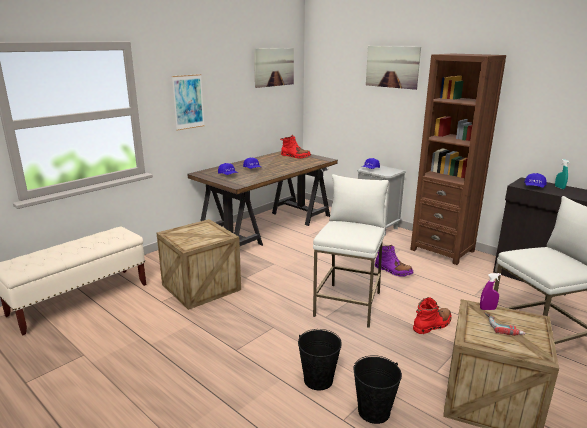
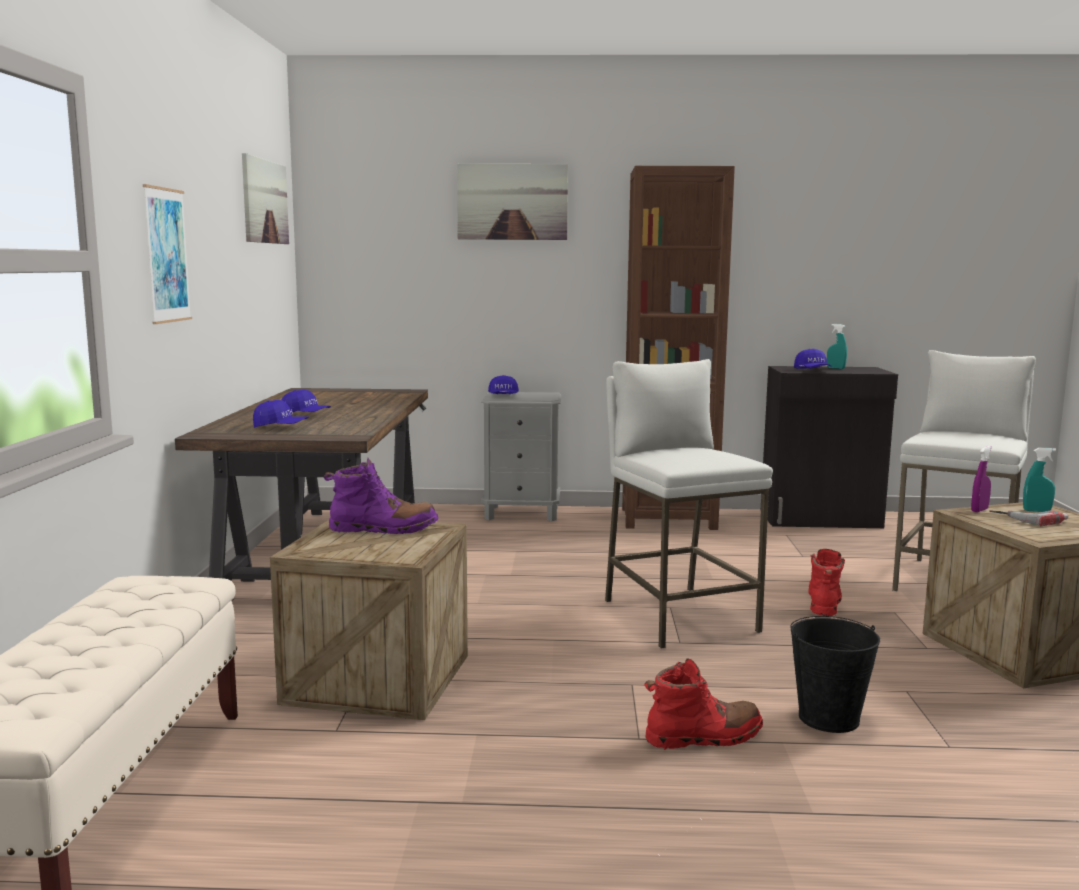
camera: 40 degrees left, 10 degrees down
red boot [280,135,311,159] -> red boot moved to [644,658,763,750]
black bucket [353,355,402,424] -> none
purple boot [375,245,413,277] -> purple boot moved to [324,458,439,534]
none -> turquoise spray bottle [1023,448,1056,512]

